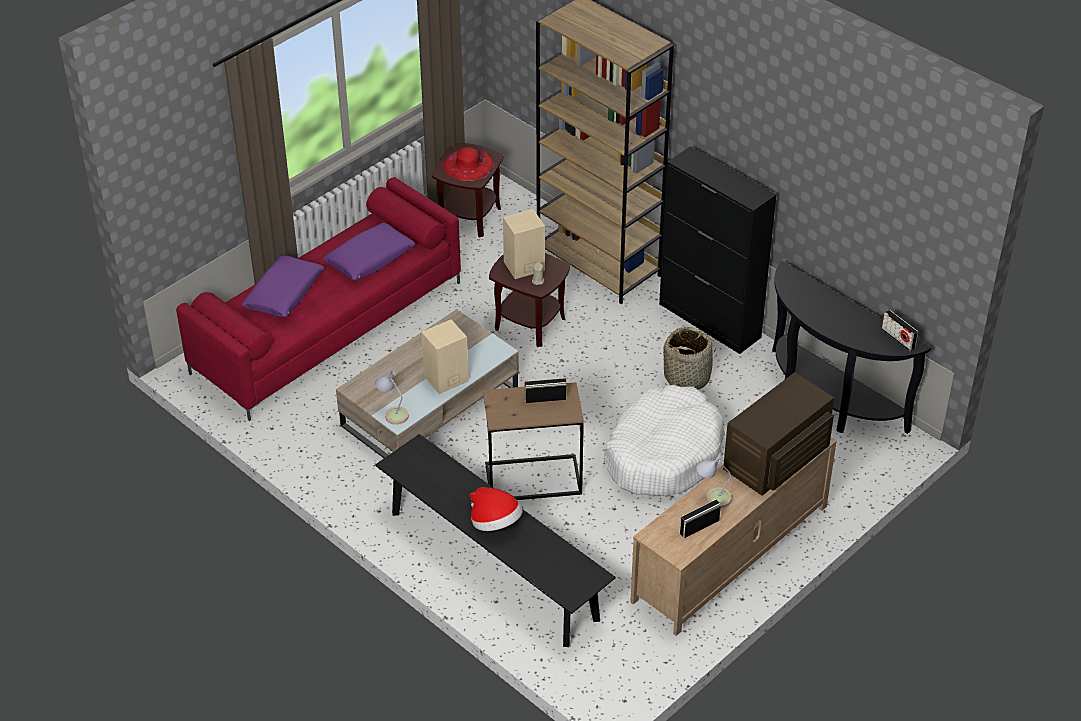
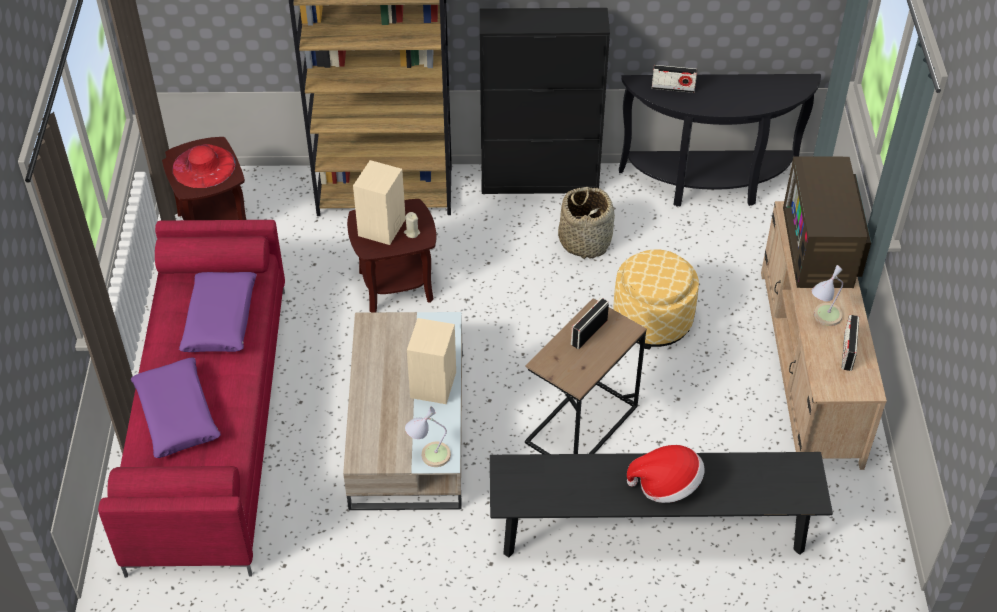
camera: 45 degrees left, 5 degrees up
white dog bed [604,385,725,496] -> ottoman [613,249,699,349]
radio [881,310,918,351] -> radio moved to [652,65,697,93]

